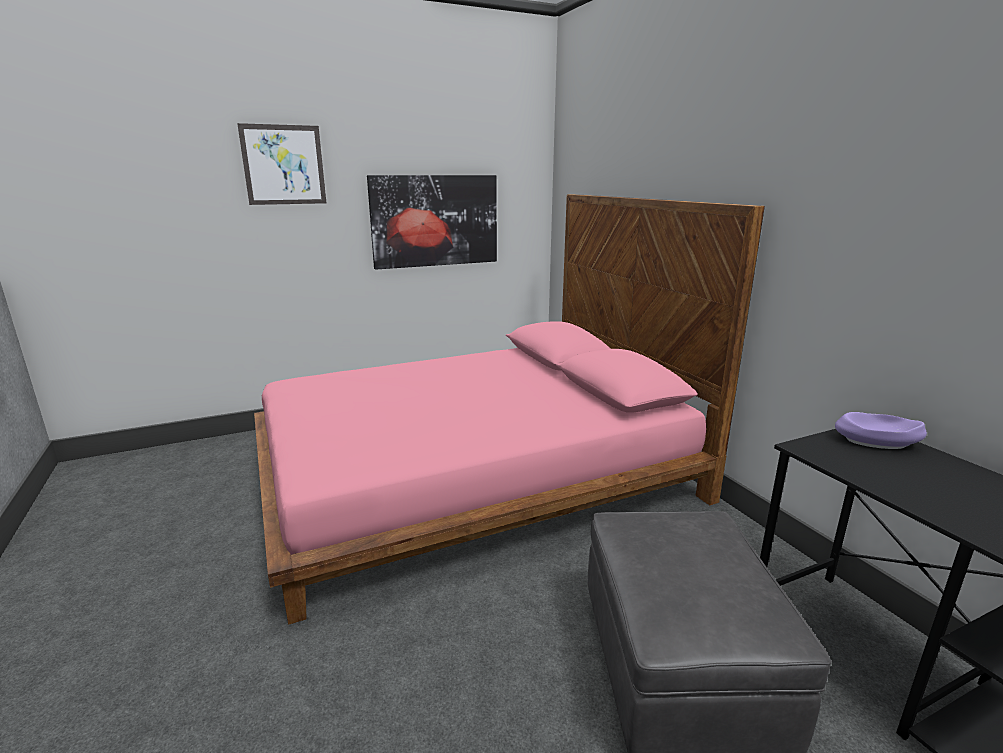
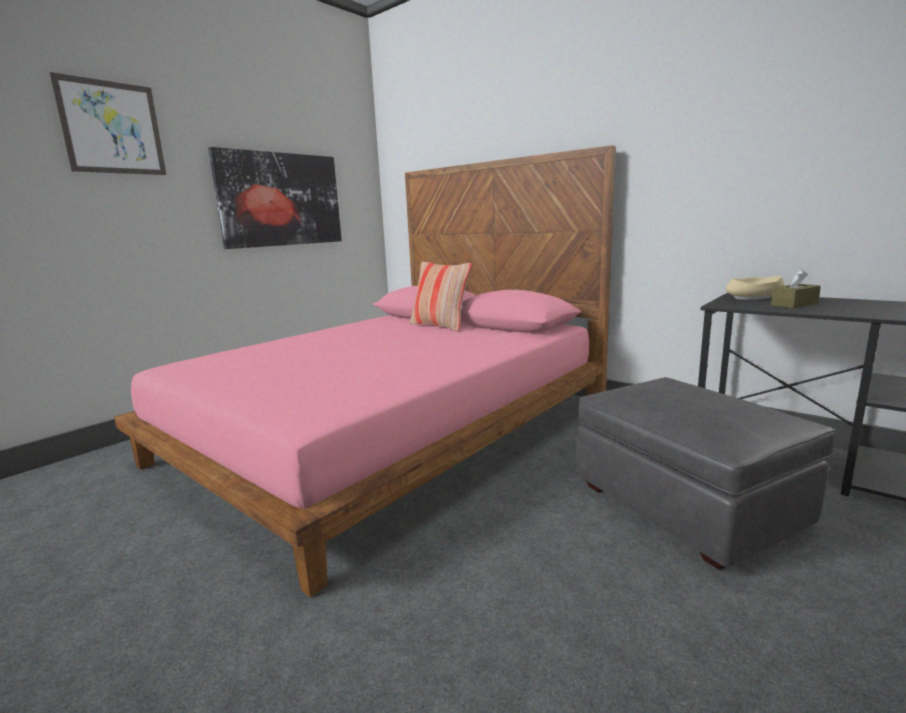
camera: 25 degrees left, 5 degrees down
purple bowl [835,412,927,449] -> beige bowl [726,276,784,300]
none -> pillow [410,261,472,332]
none -> brown tissue box [771,269,821,308]

